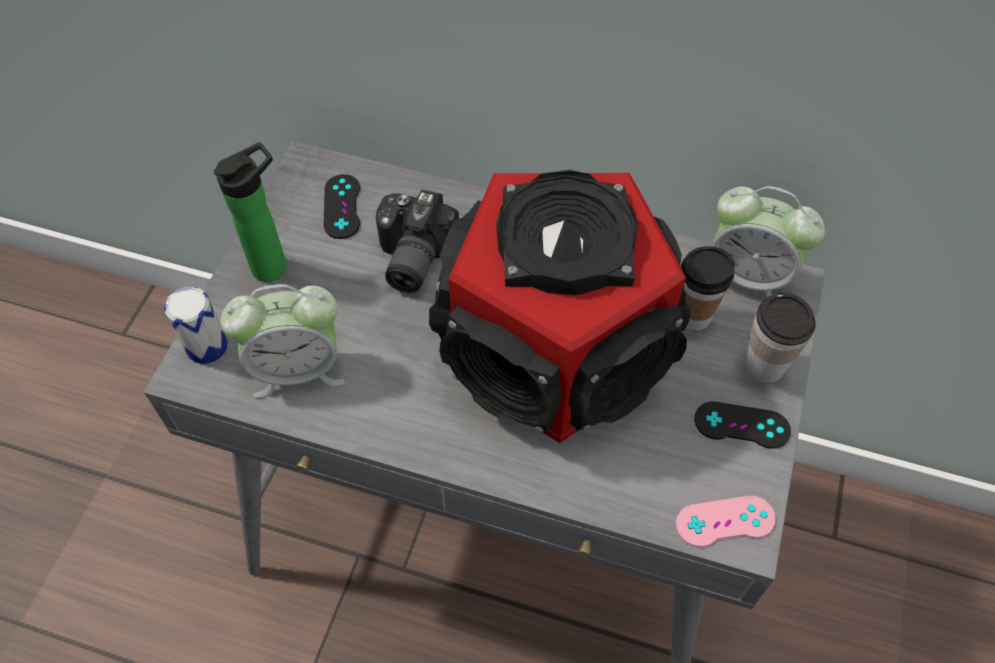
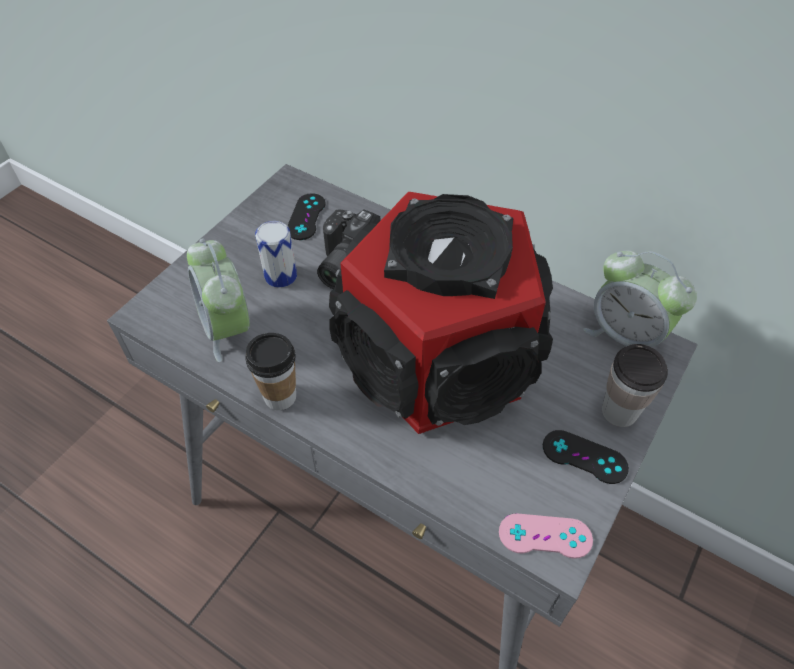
camera: 15 degrees right, 5 degrees down
can [164,286,228,364] -> can moved to [255,221,297,288]
bottle [214,142,287,282] -> none
alarm clock [220,284,345,398] -> alarm clock turned 60 degrees clockwise [187,238,250,363]
cup [681,246,735,331] -> cup moved to [245,333,296,410]

